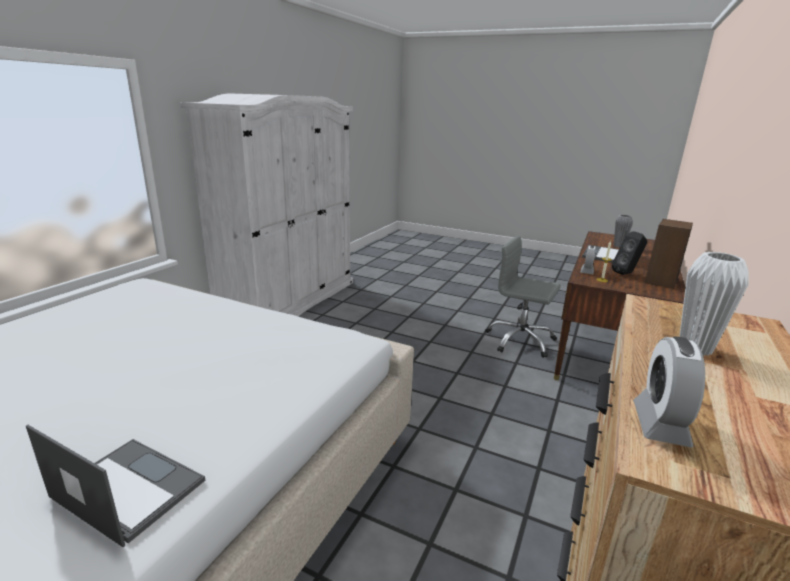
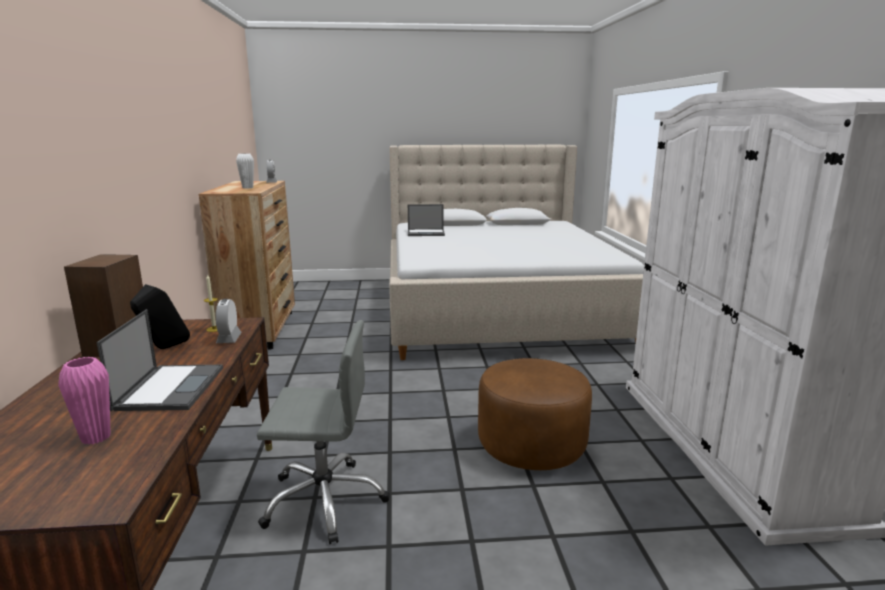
camera: 150 degrees right, 5 degrees down
grey vase [614,215,633,248] -> pink vase [58,357,110,445]
none -> brown ottoman [478,358,592,470]

